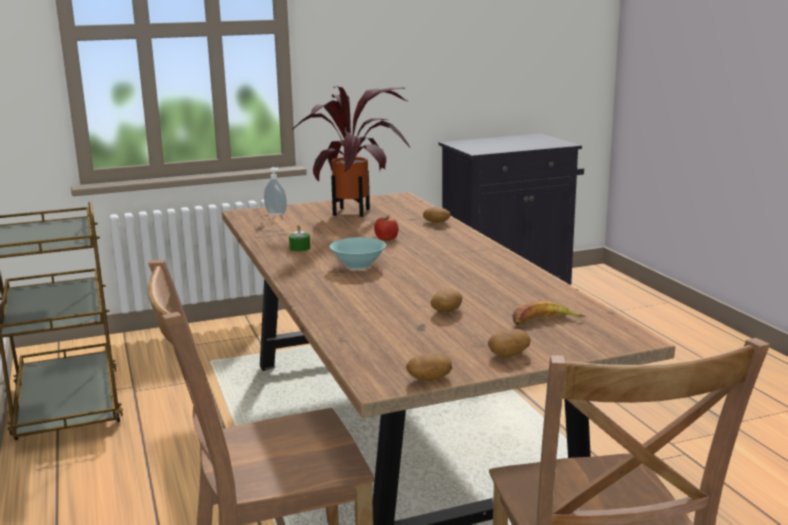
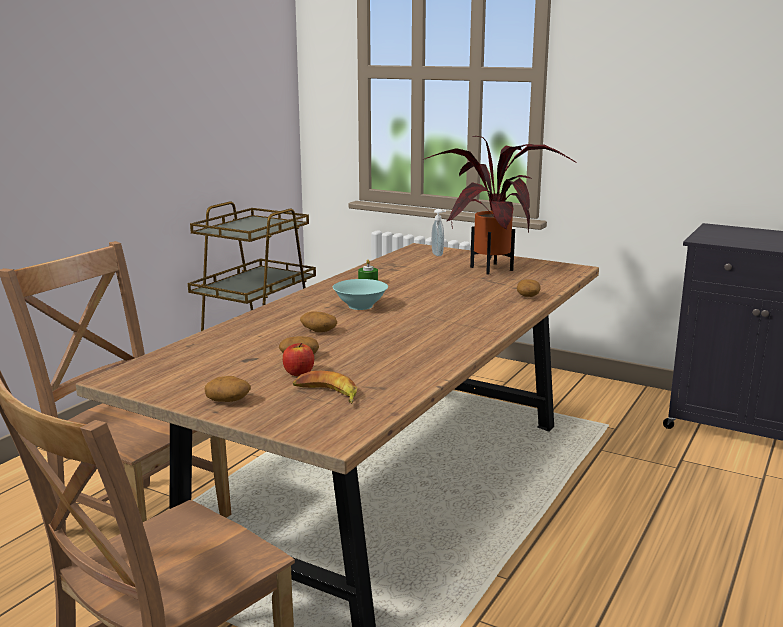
camera: 50 degrees right, 0 degrees up
apple [374,215,399,240] -> apple moved to [283,343,314,376]
potato [406,353,452,381] -> potato moved to [300,312,337,332]

